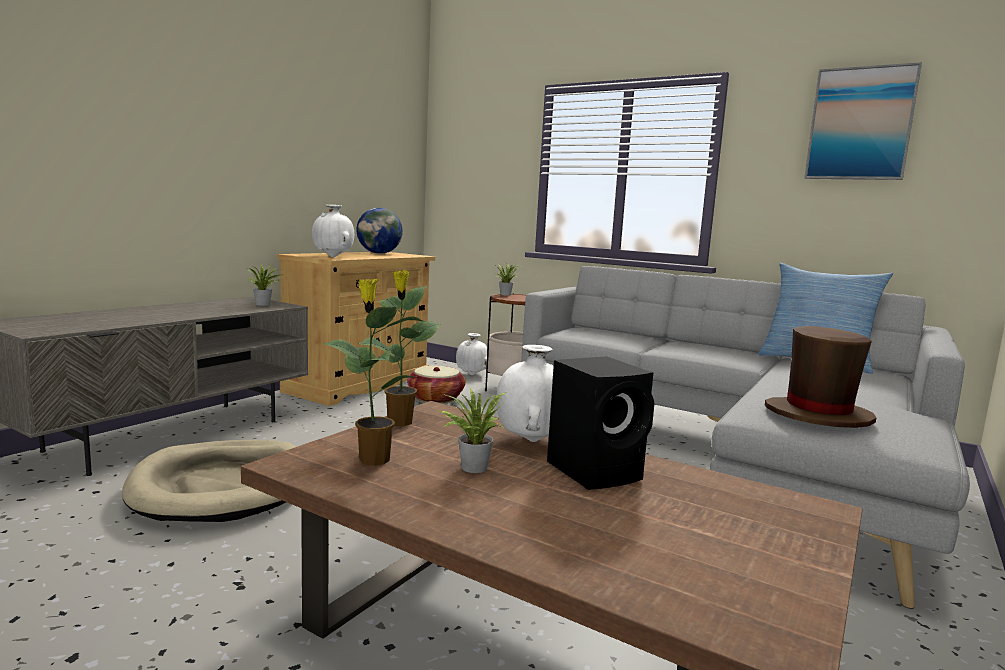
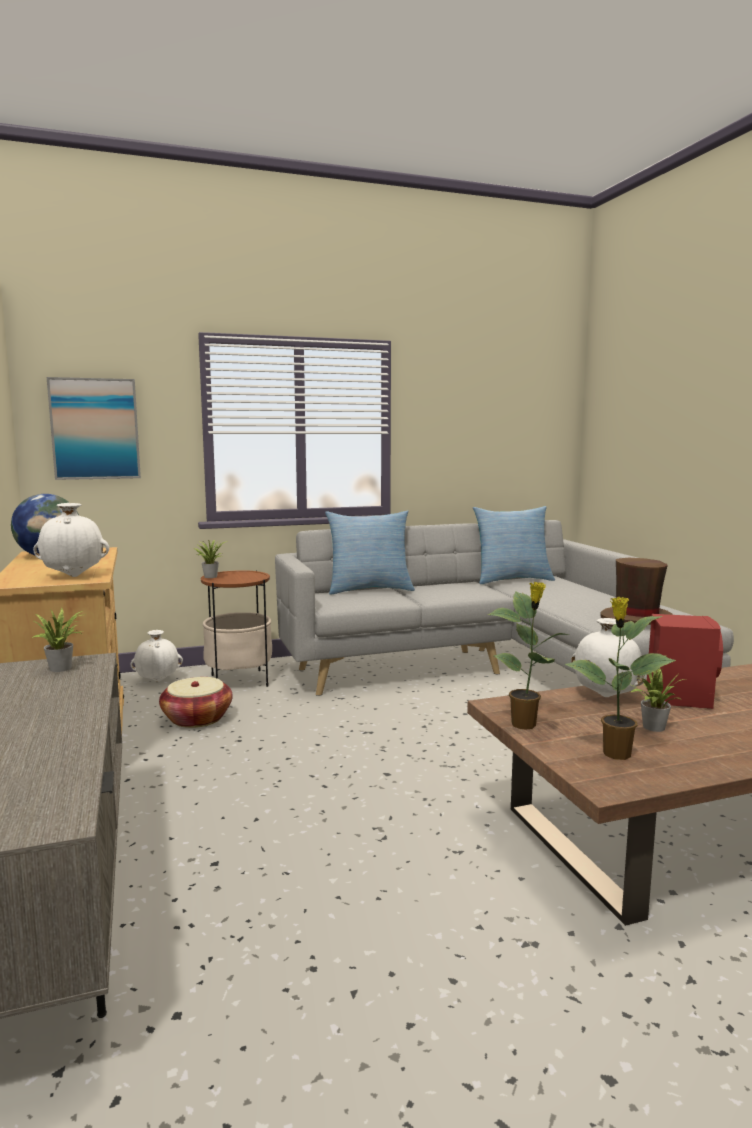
camera: 50 degrees left, 0 degrees up
beige dog bed [122,440,296,522] -> none
black speaker [547,356,655,490] -> red speaker [647,614,723,709]
picture [804,62,922,180] -> picture moved to [47,377,141,480]
none -> pillow [325,510,415,595]

